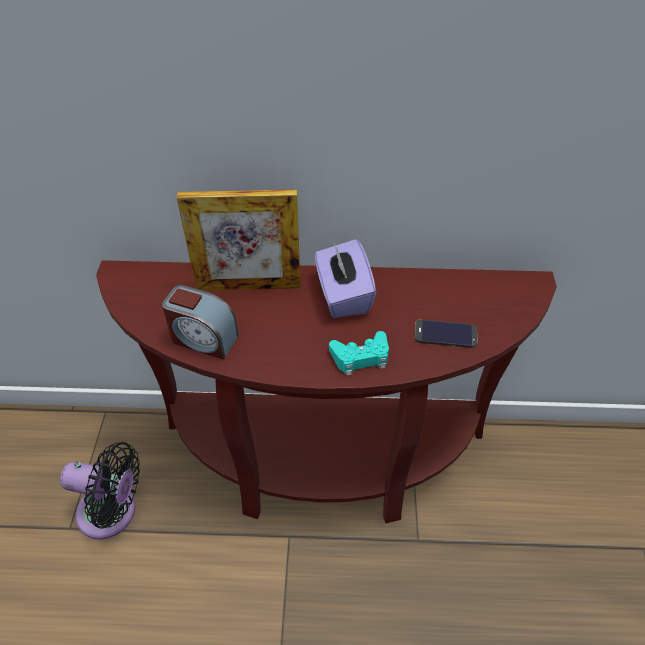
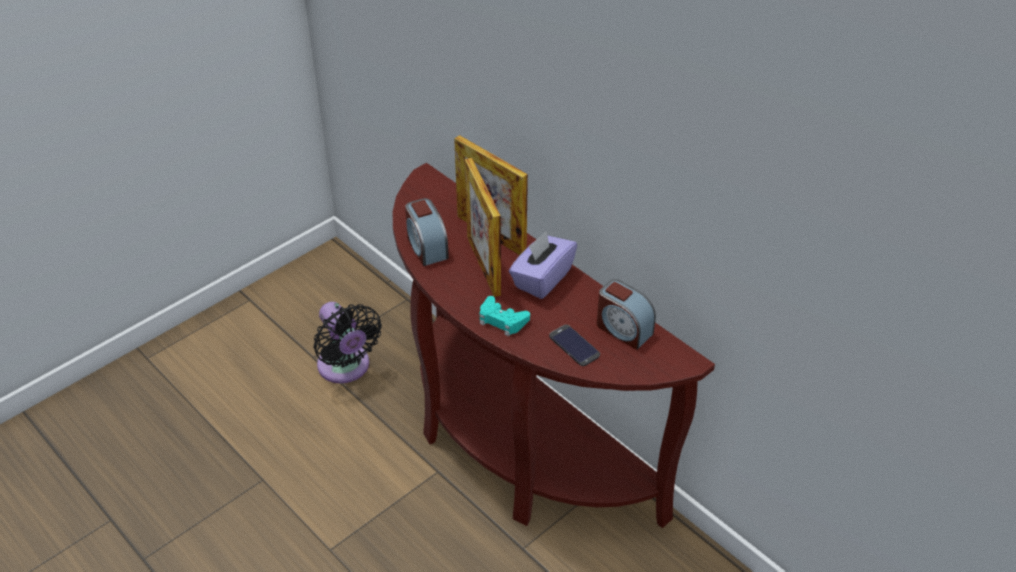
camera: 45 degrees right, 5 degrees down
none -> picture frame [465,158,501,297]
none -> alarm clock [597,279,656,350]

